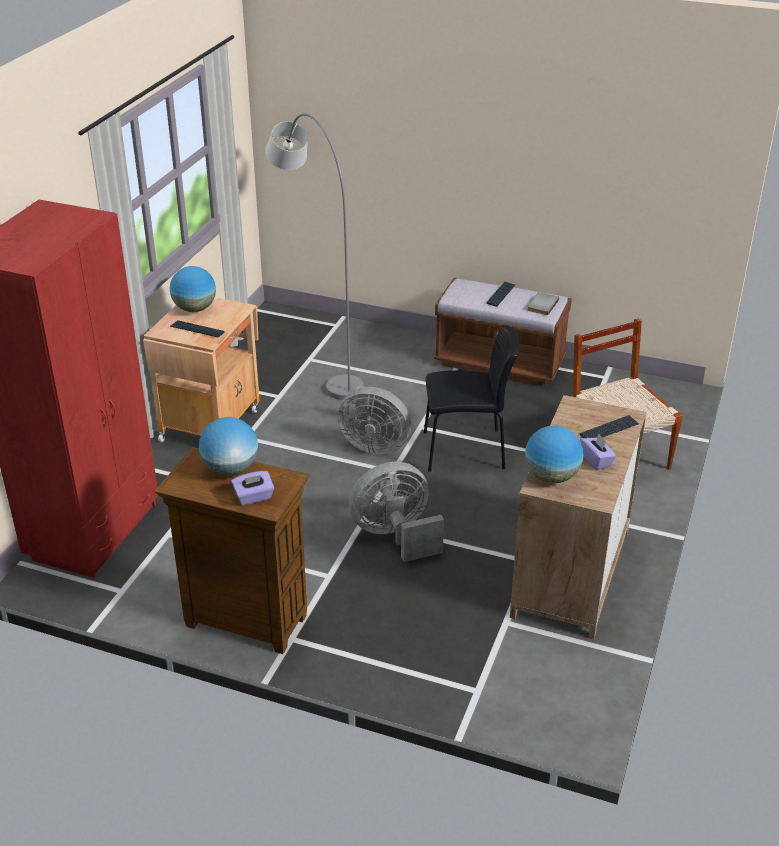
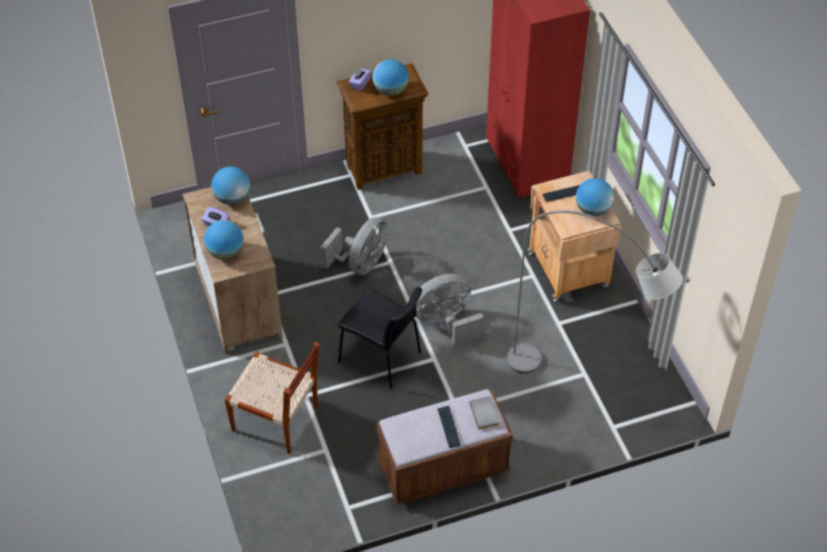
camera: 140 degrees right, 15 degrees up
black chair [424,325,520,472] -> black chair turned 105 degrees counterclockwise [337,287,422,389]
grey book [527,292,559,315] -> grey book moved to [469,397,499,430]
keyboard [580,415,639,438] -> globe [204,220,244,260]

